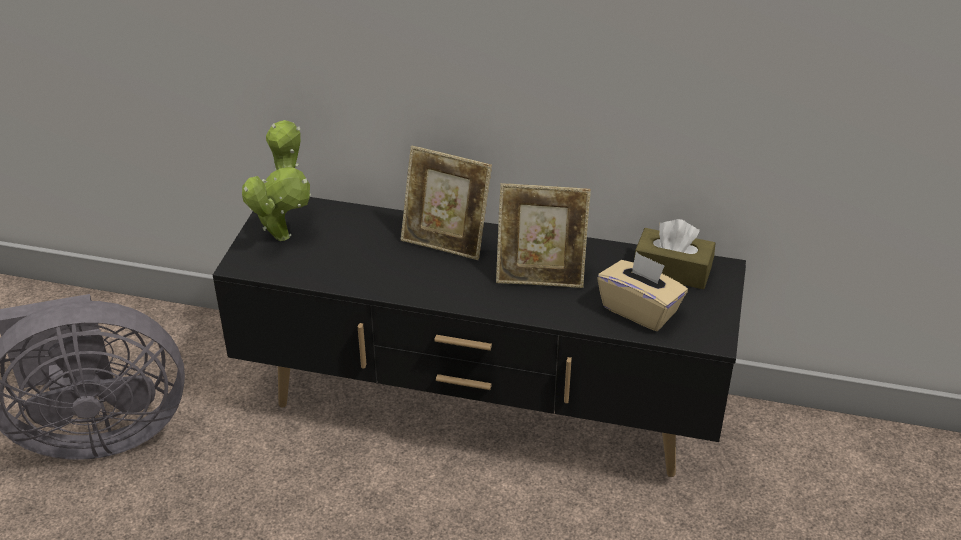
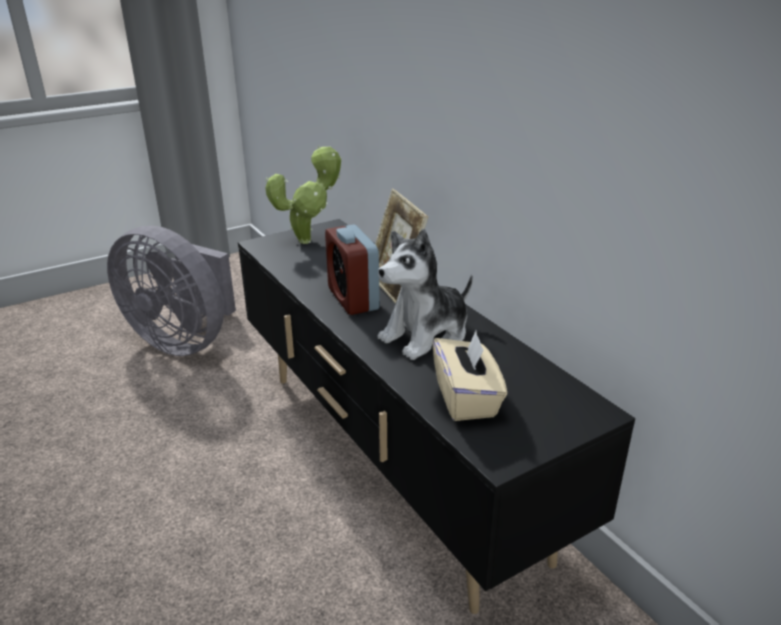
camera: 45 degrees right, 10 degrees down
picture frame [496,183,591,288] -> plush toy [378,229,473,360]
brown tissue box [634,219,716,289] -> none
none -> alarm clock [325,224,380,315]

